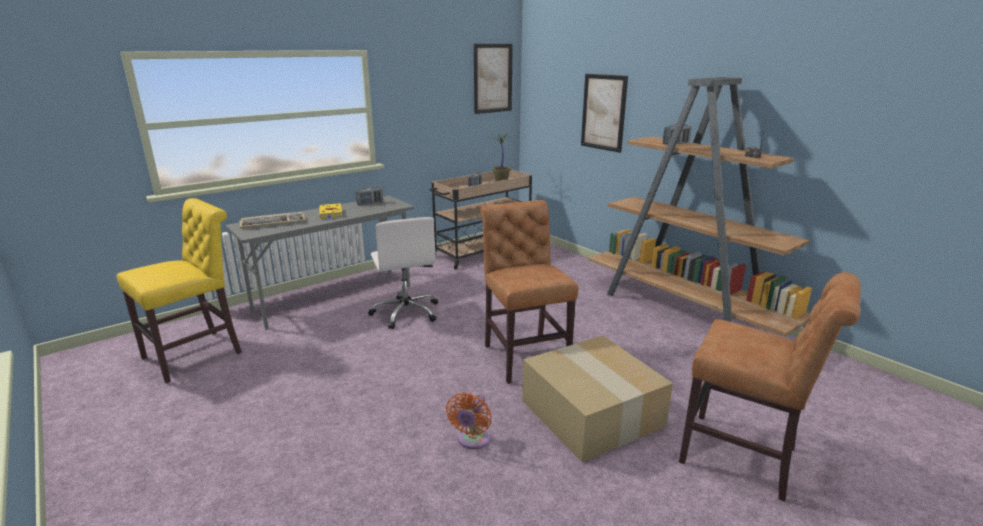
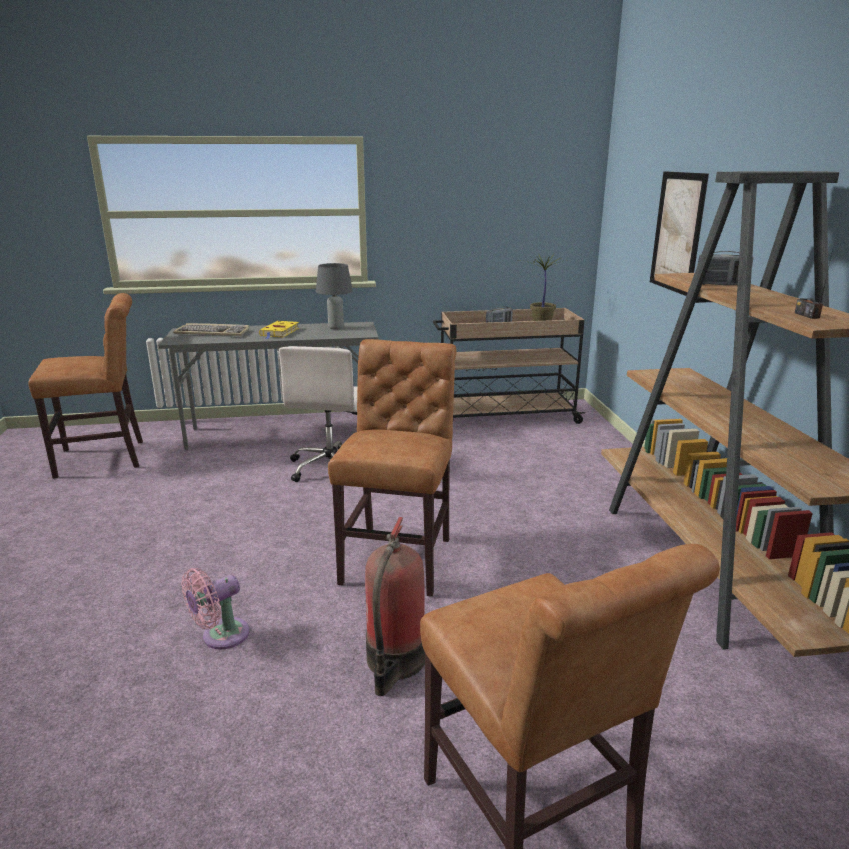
camera: 30 degrees right, 0 degrees up
yellow chair [117,198,242,383] -> brown chair [28,293,143,479]
radio [356,187,383,206] -> grey table lamp [316,263,353,329]
orange fan [446,392,492,449] -> pink fan [181,568,249,650]
picture [474,44,513,114] -> none
cardboard box [522,336,673,462] -> fire extinguisher [365,517,425,696]

